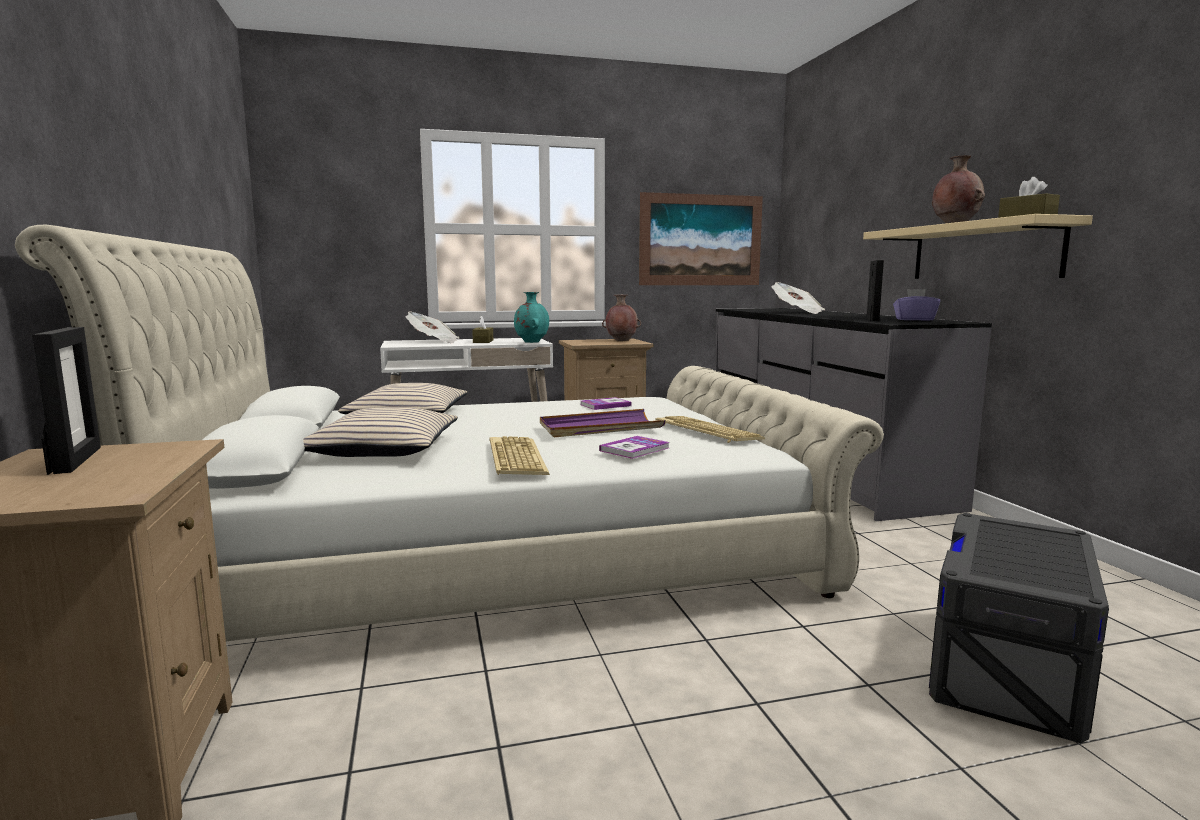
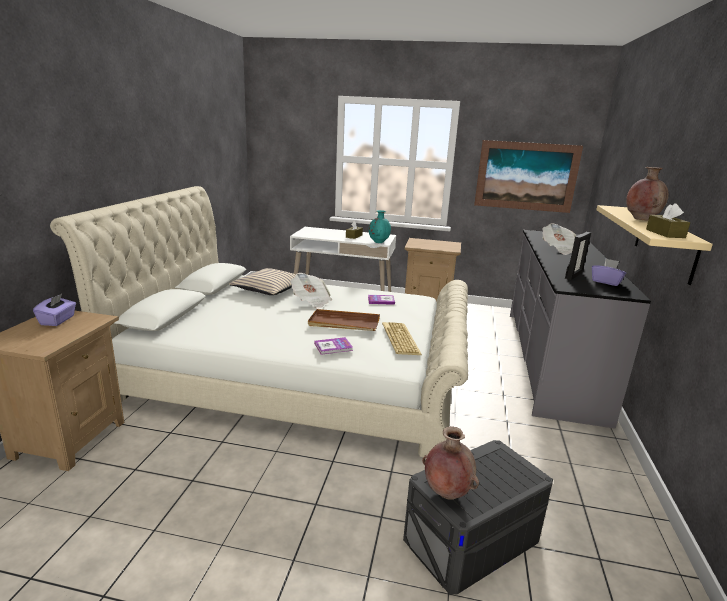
camera: 25 degrees right, 10 degrees up
picture frame [32,327,101,475] -> purple tissue box [33,294,76,326]
beige pillow [303,407,458,457] -> none
newspaper [405,311,459,343] -> newspaper moved to [290,273,332,309]
keyboard [489,436,550,475] -> none
purple tray [540,409,665,437] -> brown tray [308,309,380,331]
brown vase [602,295,641,341] -> brown vase moved to [422,426,479,500]

